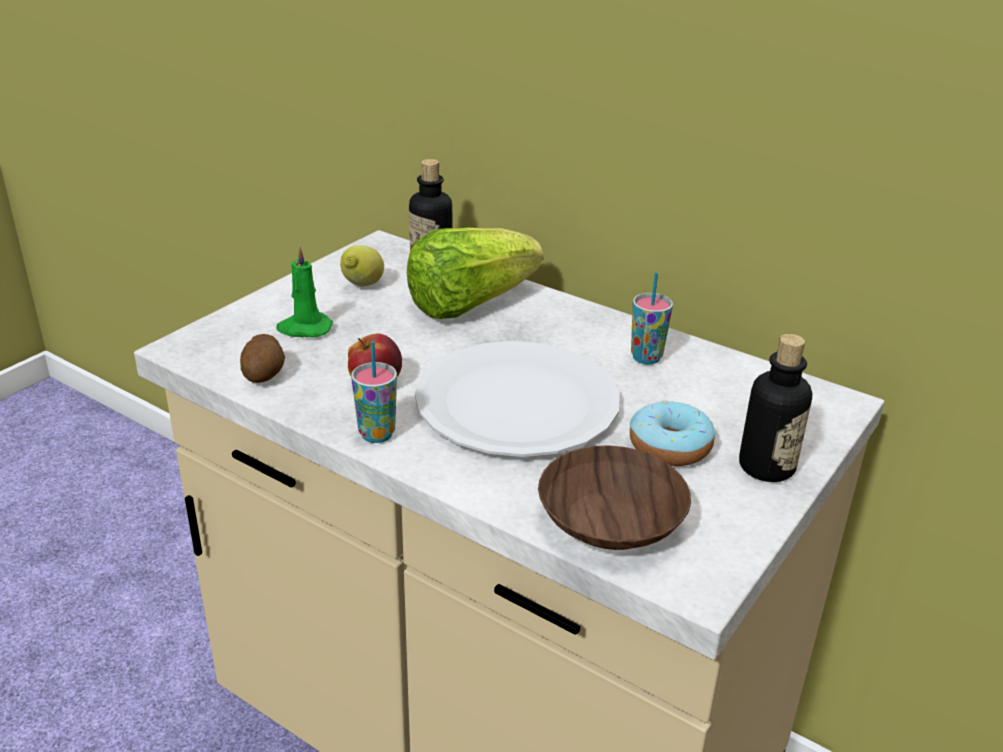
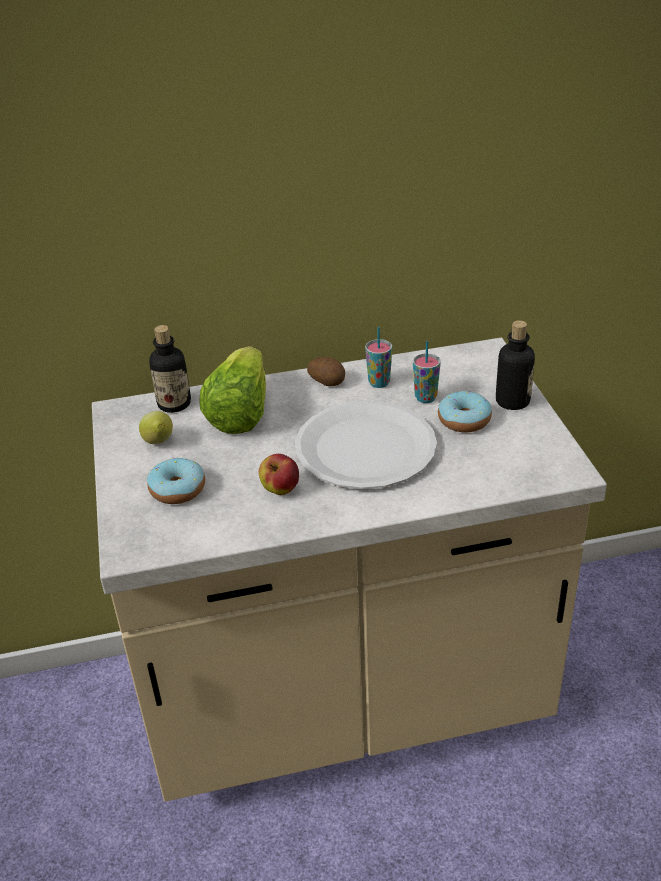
camera: 45 degrees left, 5 degrees up
potato [240,334,285,383] -> potato moved to [307,357,345,386]
green candle [276,245,333,337] -> donut [147,457,205,504]
cup [351,341,397,443] -> cup moved to [413,341,440,403]
brown bowl [538,445,691,550] -> none

